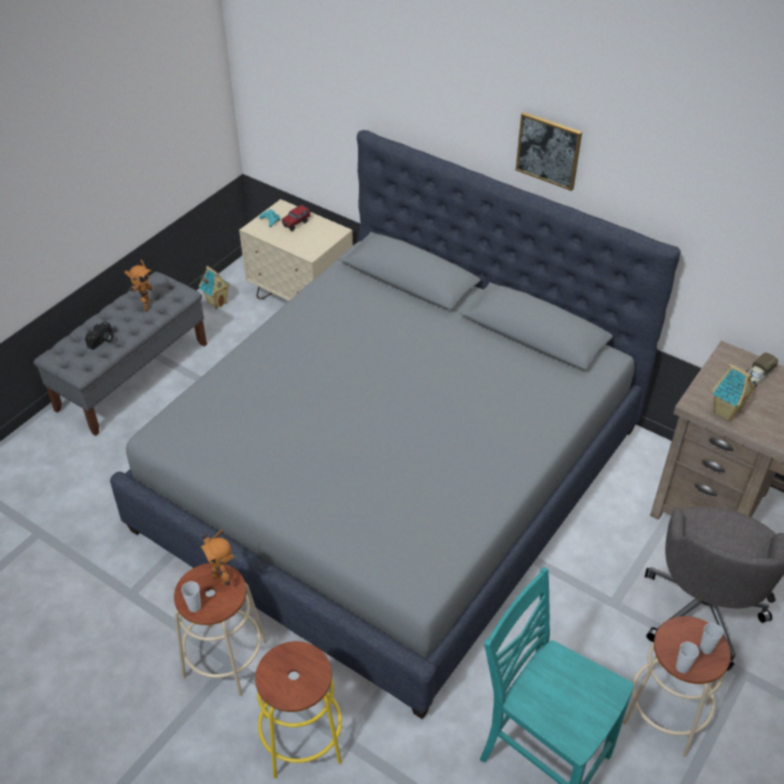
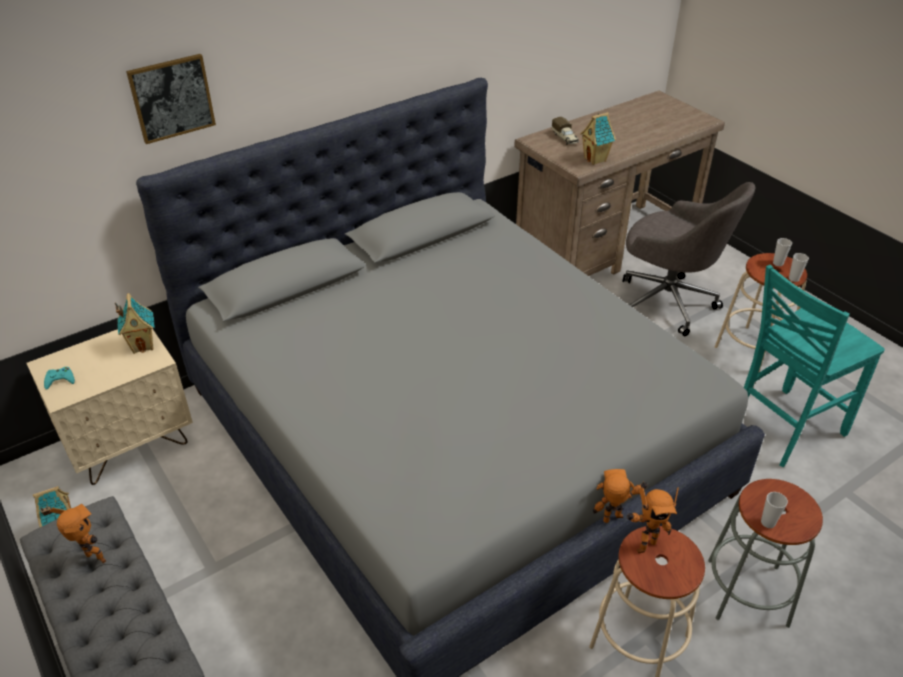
camera: 70 degrees left, 5 degrees down
camera [85,321,114,350] -> none
cup [181,581,201,612] -> cup moved to [761,492,788,528]
yellow stool [255,641,342,778] -> grey stool [708,479,823,628]
toy truck [282,205,310,231] -> none
picture [516,112,582,191] -> picture moved to [126,54,216,144]
none -> toy house [115,293,155,354]
none -> toy robot [593,469,649,523]

